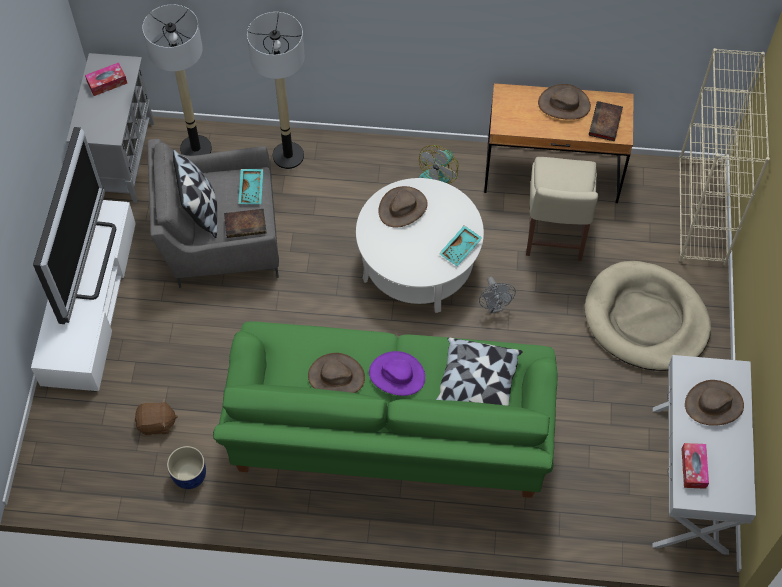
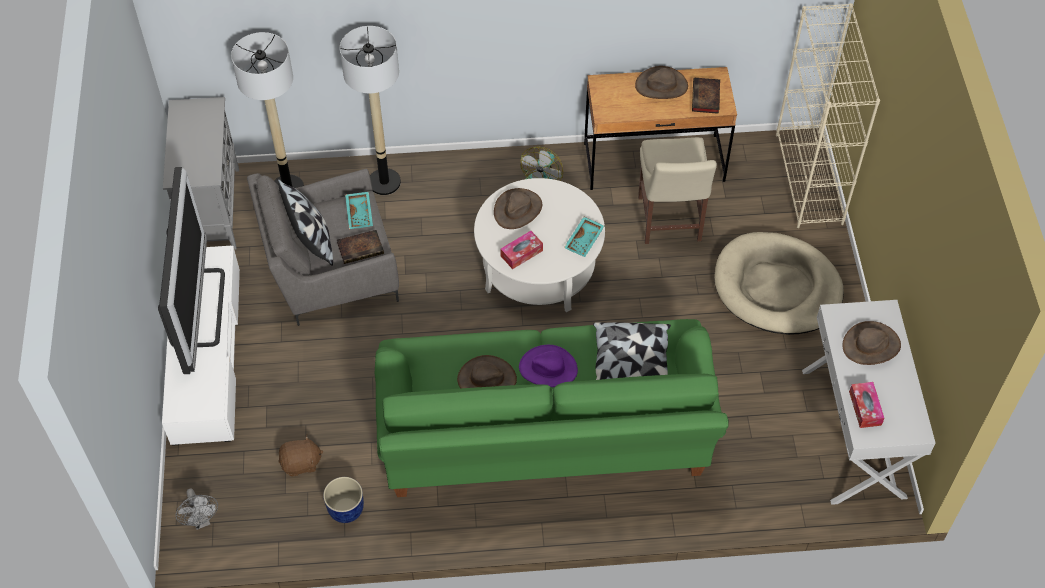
camera: 10 degrees left, 5 degrees down
tissue box [85,62,127,96] -> tissue box moved to [500,231,543,269]
grey fan [479,277,516,314] -> grey fan moved to [175,488,218,530]

